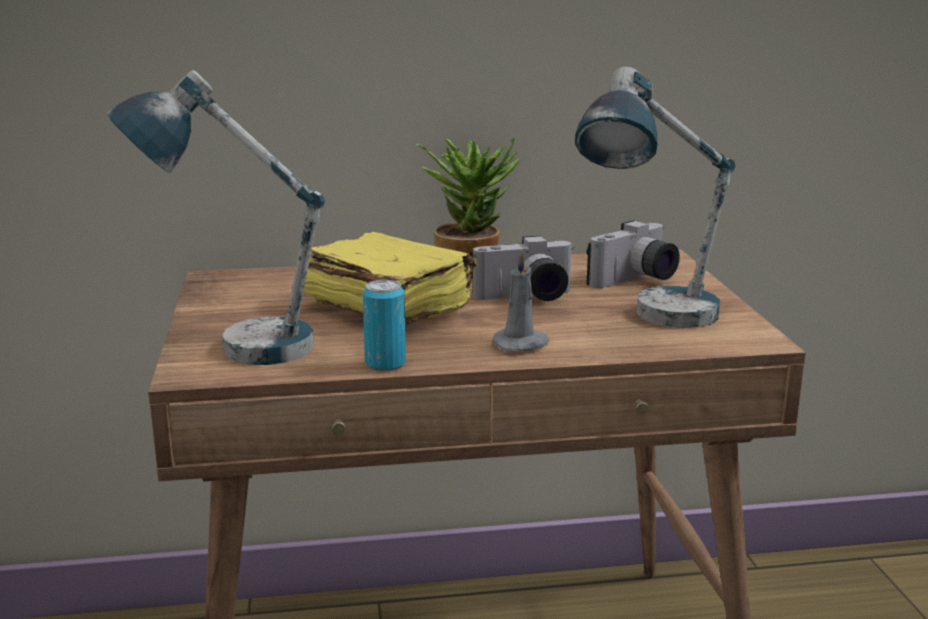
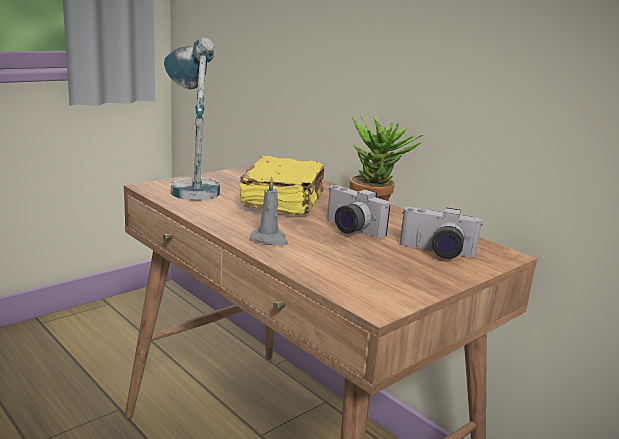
camera: 55 degrees right, 0 degrees up
can [363,280,406,371] -> none
table lamp [575,67,735,328] -> none

